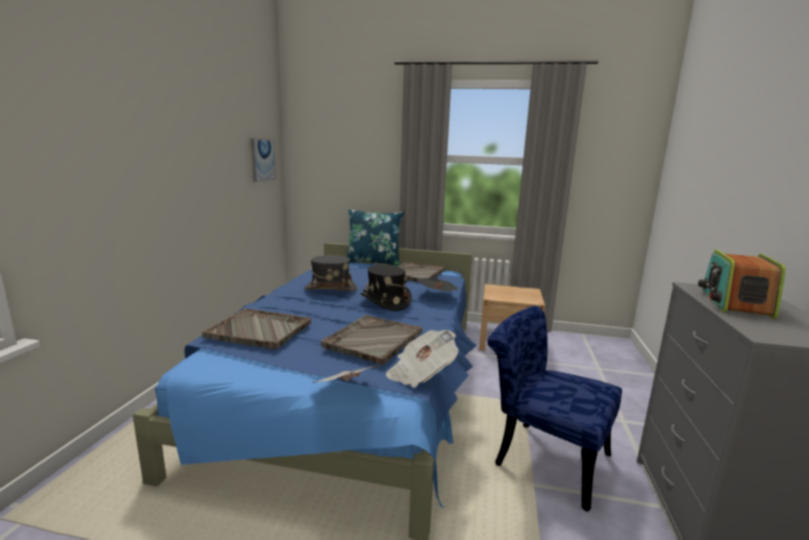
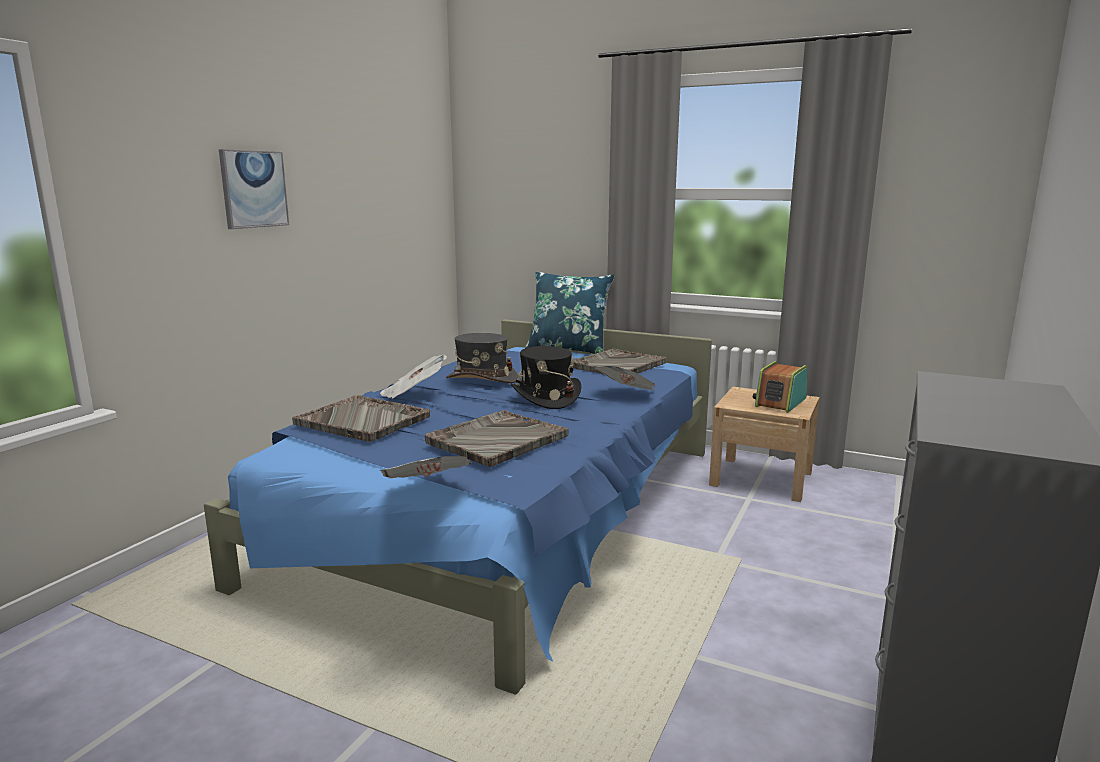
camera: 15 degrees right, 0 degrees up
picture [251,139,276,182] -> picture moved to [219,149,289,229]
newspaper [386,330,458,388] -> newspaper moved to [380,355,447,399]
blue chair [487,306,622,512] -> none
radio [698,250,786,319] -> radio moved to [753,361,807,413]

